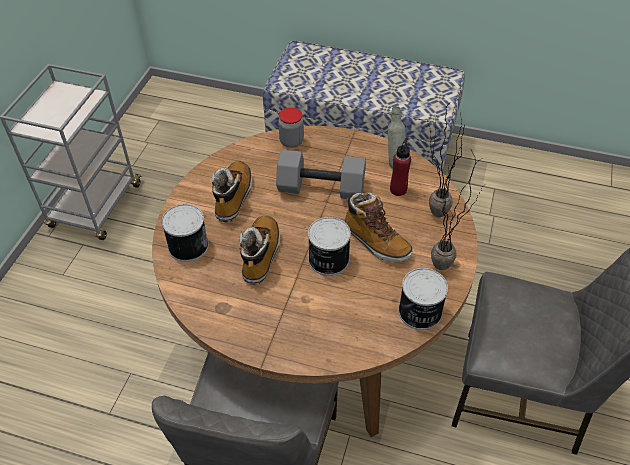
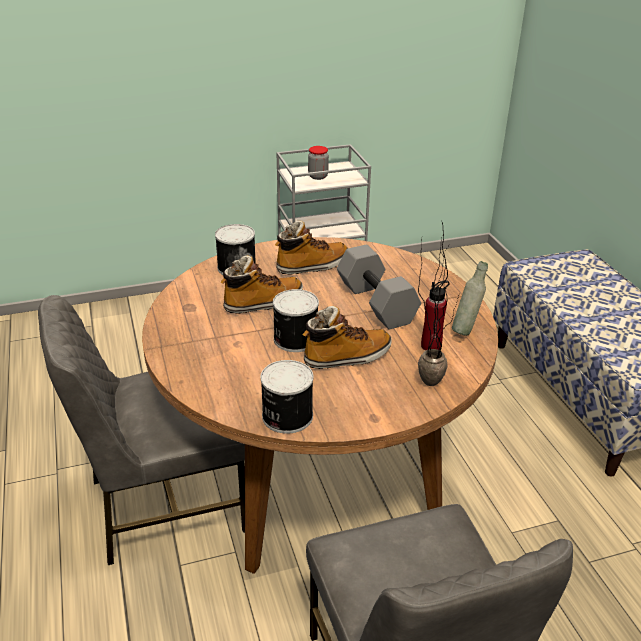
camera: 55 degrees right, 15 degrees down
jar [278,108,304,148] -> jar moved to [308,146,329,180]
boot [344,192,413,262] -> boot turned 120 degrees counterclockwise [302,306,392,369]
potted plant [431,150,483,270] -> none

